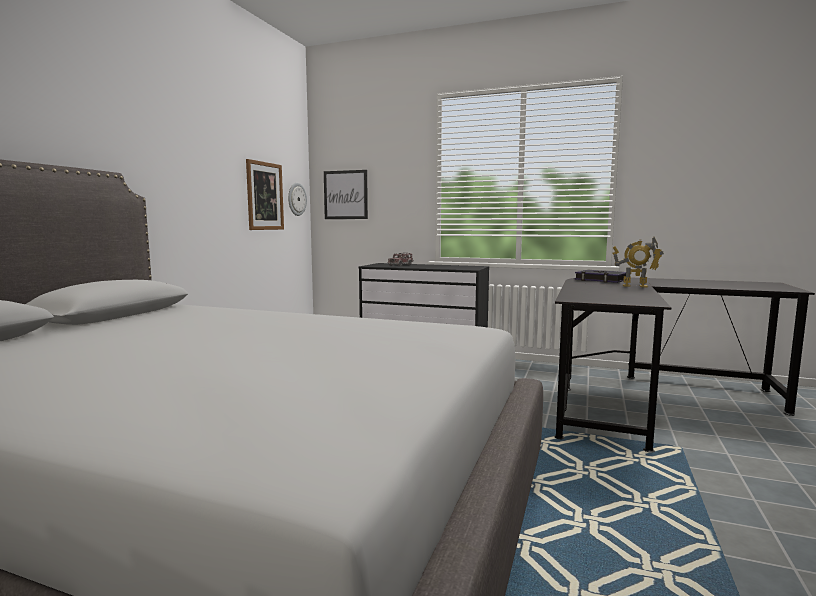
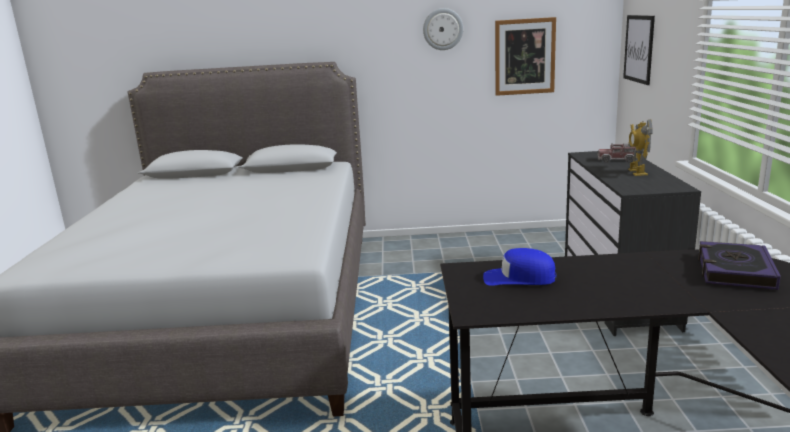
camera: 70 degrees right, 10 degrees up
wall clock [288,183,307,216] -> wall clock moved to [423,8,463,50]
toy robot [612,237,664,287] -> toy robot moved to [628,119,653,176]
none -> blue cap [483,248,557,286]

